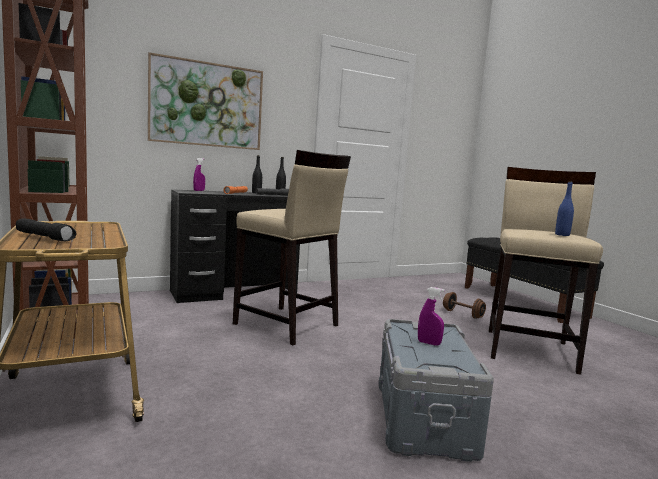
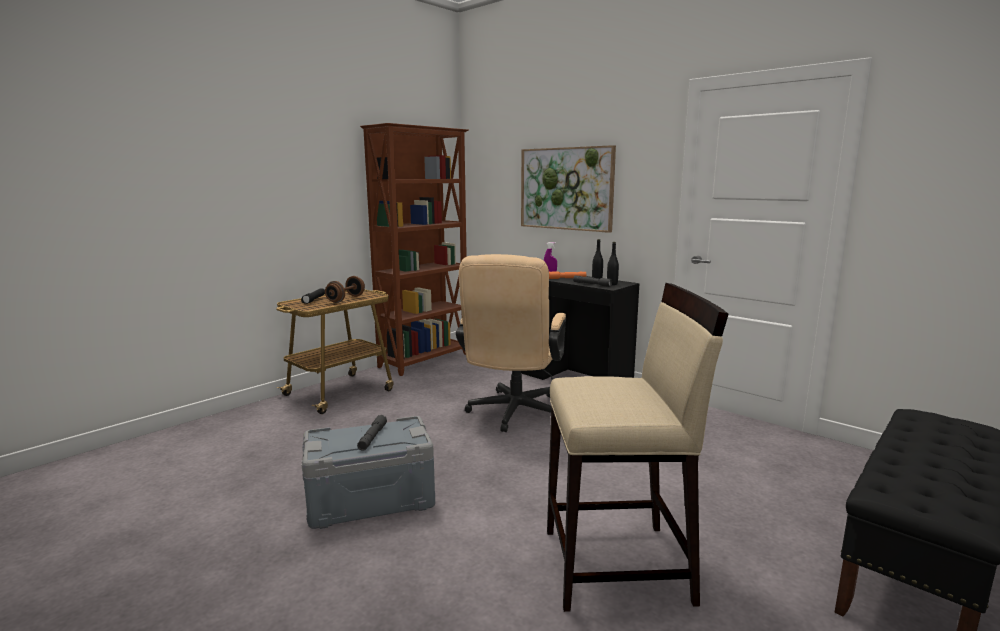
camera: 70 degrees right, 5 degrees up
beige stool [233,150,351,345] -> beige office chair [456,254,566,432]
purple spray bottle [418,287,445,346] -> grey flashlight [357,415,387,451]
brown dumbbell [443,292,486,319] -> brown dumbbell moved to [325,276,365,303]
blue bottle [555,181,574,236] -> none

